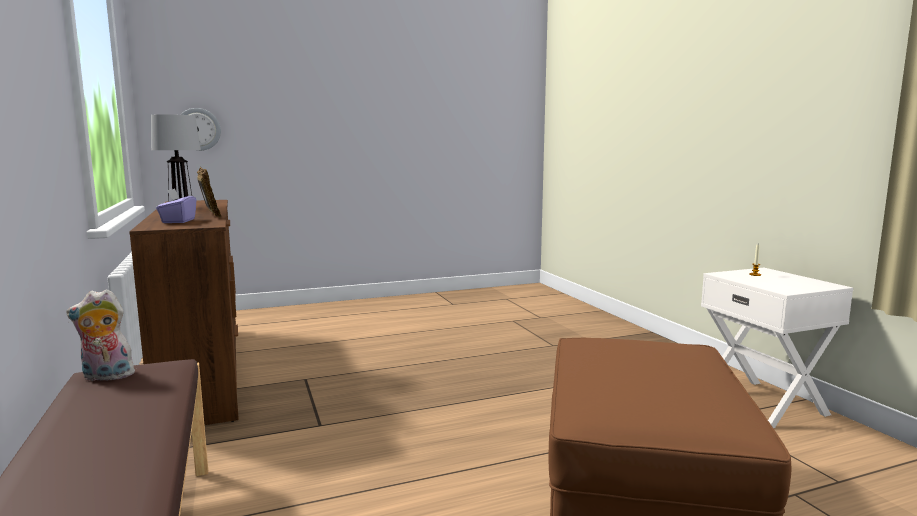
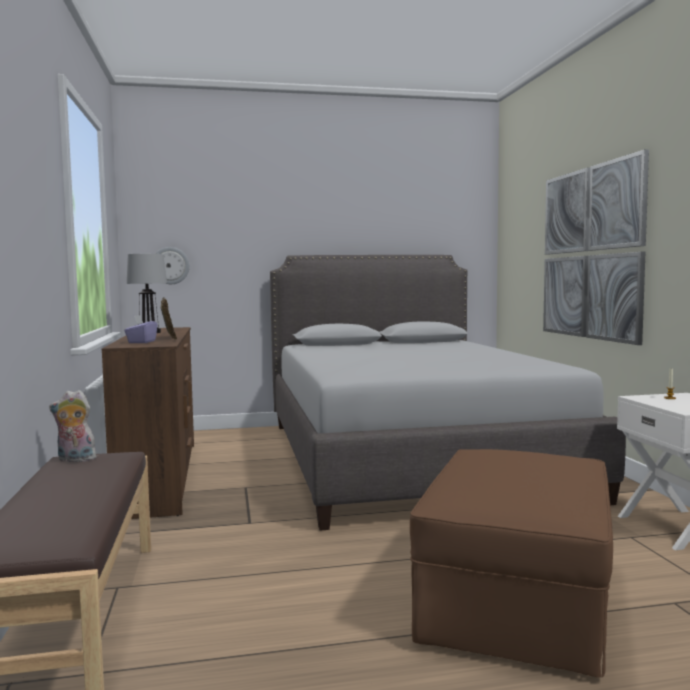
camera: 10 degrees right, 5 degrees down
none -> grey bed [270,255,626,531]
none -> picture [543,149,649,345]

